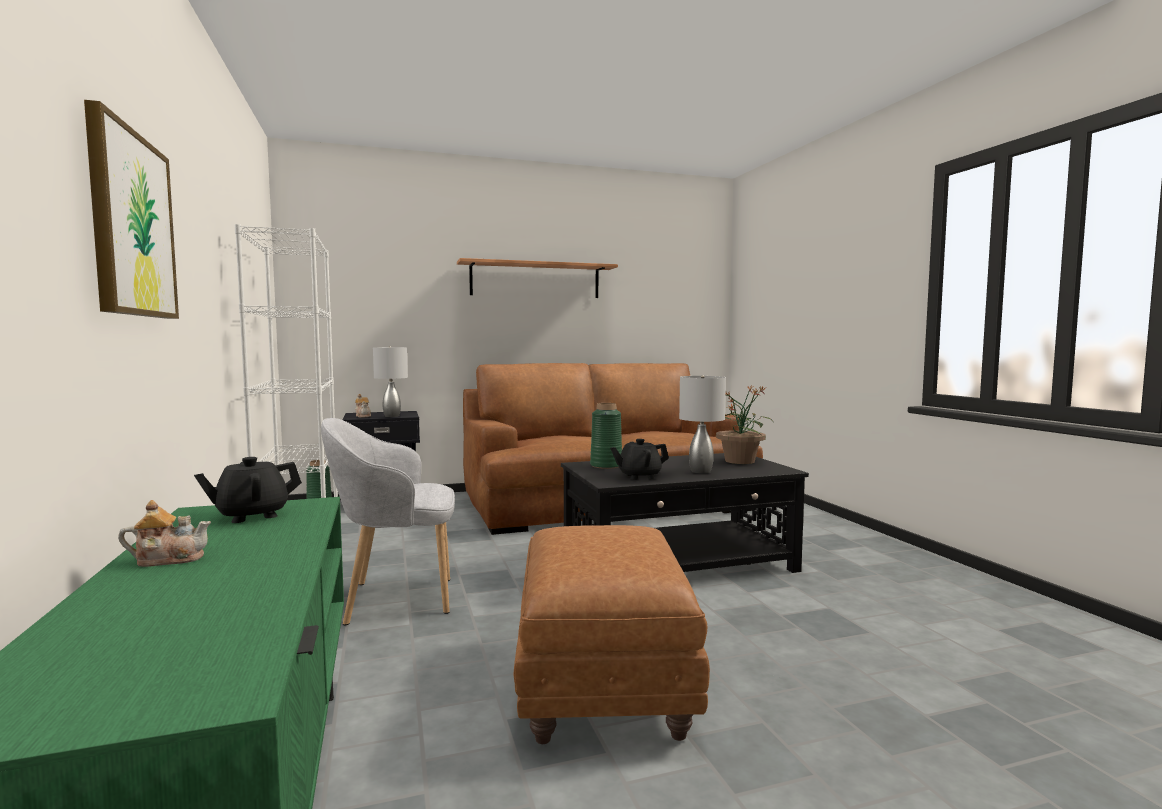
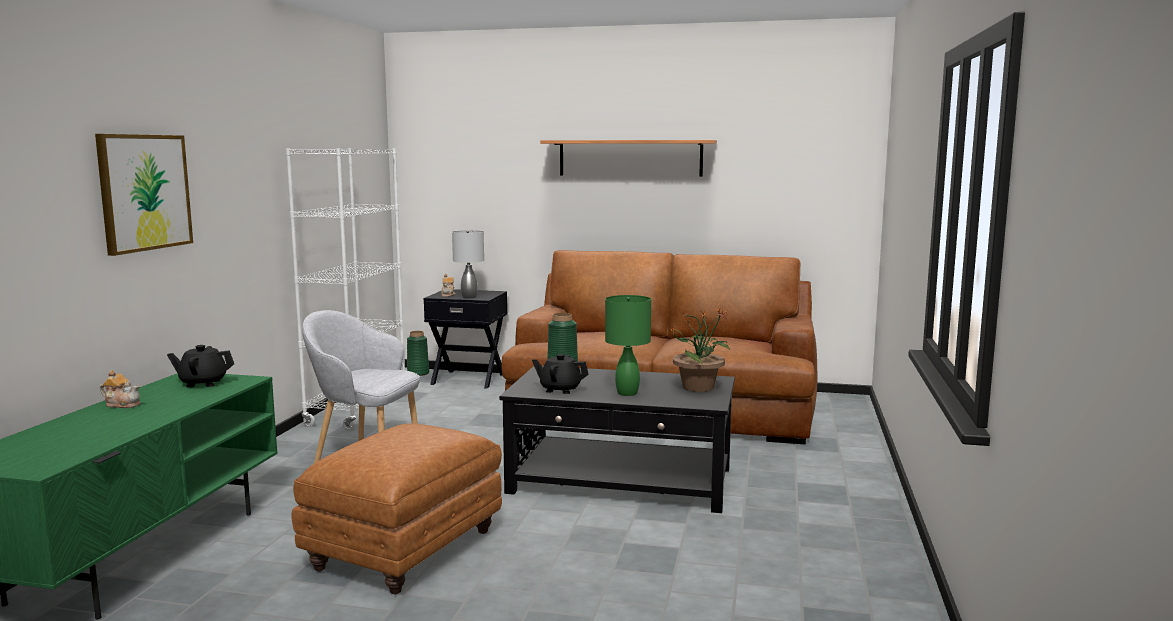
camera: 30 degrees right, 5 degrees up
grey table lamp [679,375,726,474] -> green table lamp [605,295,651,396]

